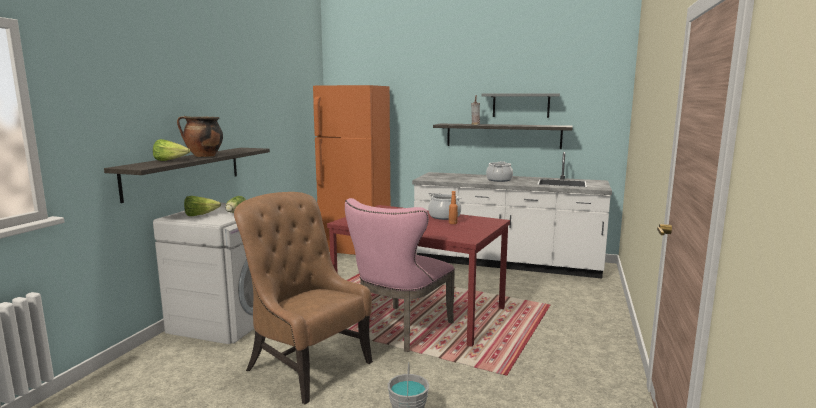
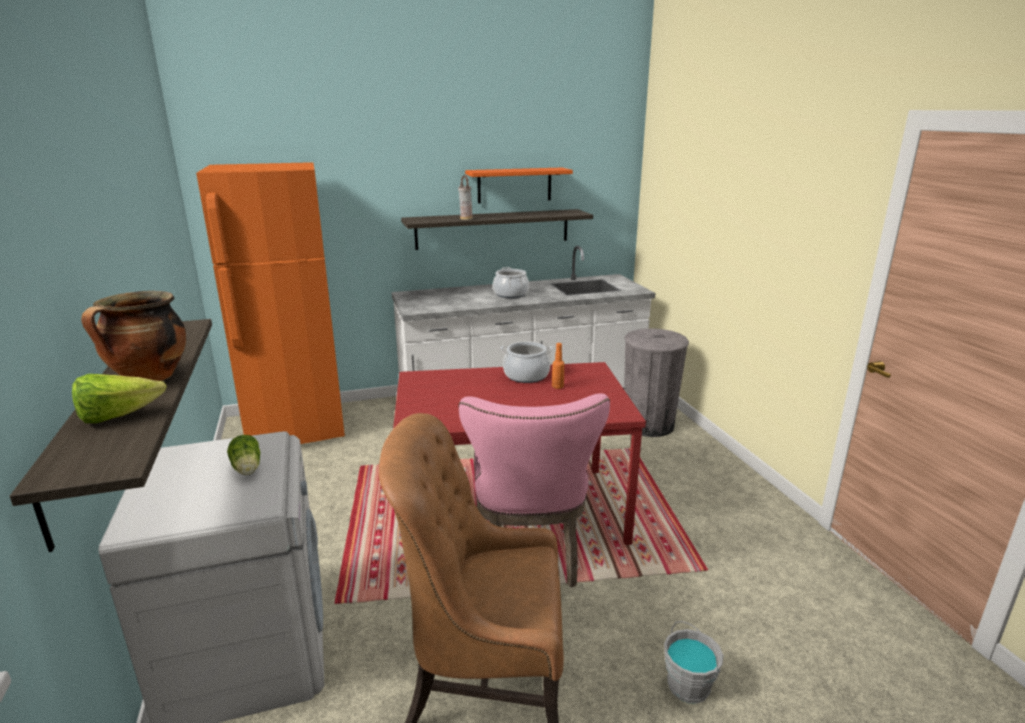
camera: 35 degrees left, 10 degrees up
lettuce [184,196,221,216] -> none
grey shelf [482,93,560,118] -> orange shelf [465,168,573,204]
none -> grey trash can [624,328,689,437]

